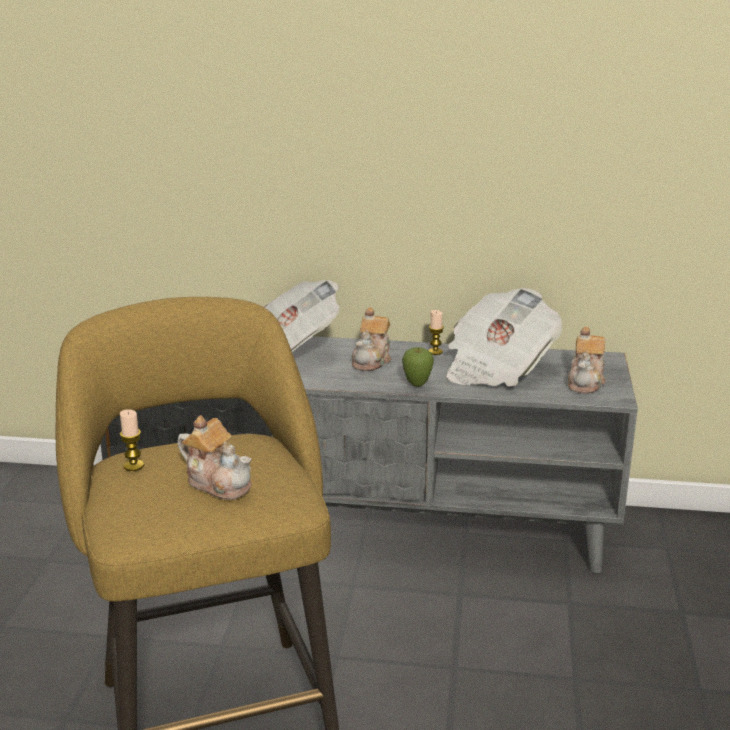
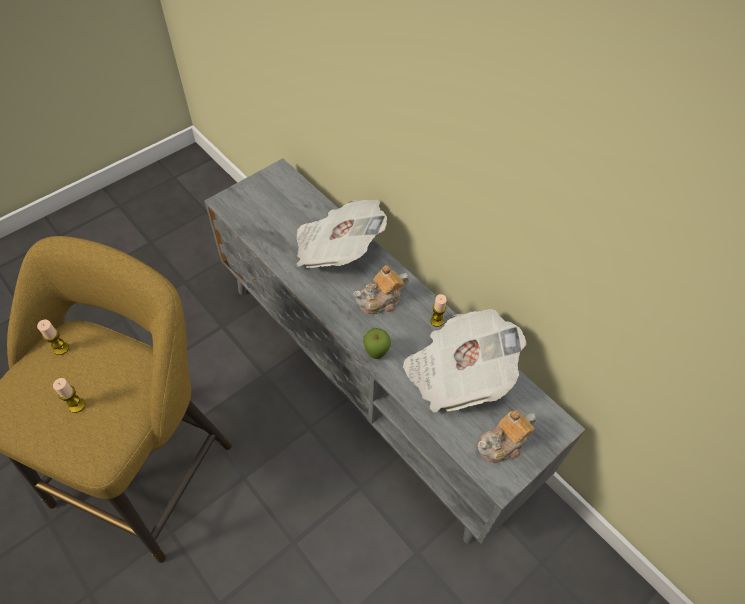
camera: 40 degrees right, 30 degrees up
teapot [177,415,252,500] -> candle [53,378,85,413]

